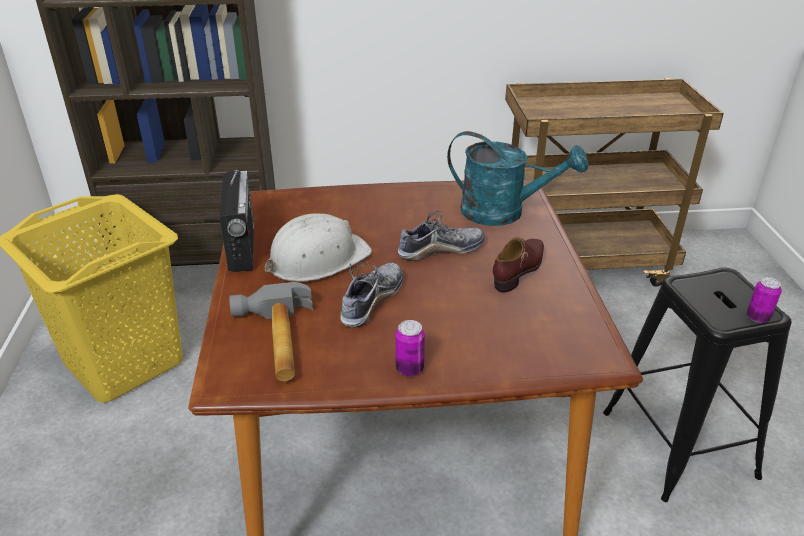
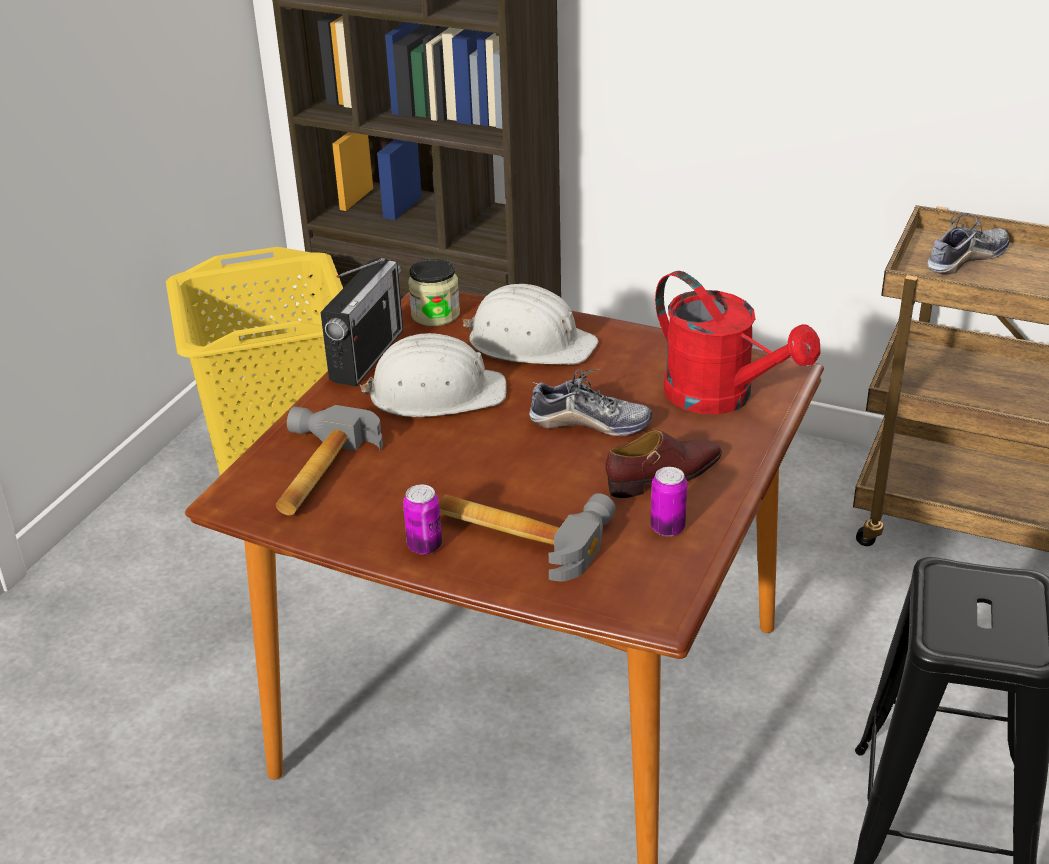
camera: 30 degrees right, 0 degrees up
shoe [340,261,403,327] -> shoe moved to [927,213,1010,274]
turquoise watering can [447,131,588,226] -> red watering can [655,271,820,414]
can [747,277,782,323] -> can moved to [650,467,687,536]
none -> jar [408,259,460,326]
none -> hammer [439,493,616,582]
none -> white hard hat [463,284,598,365]

